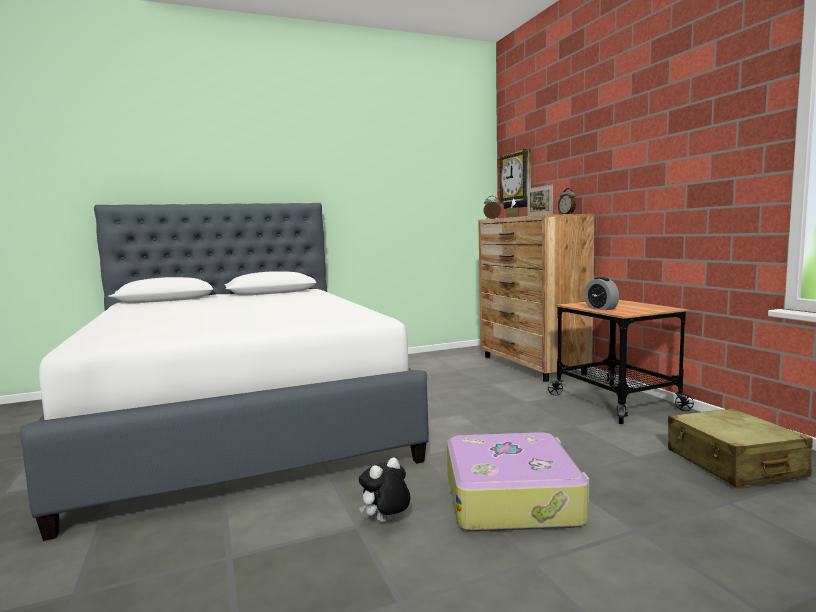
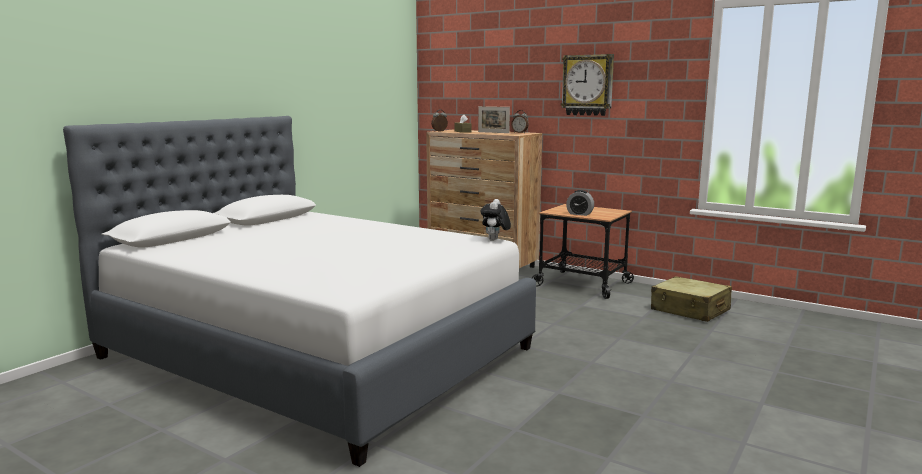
camera: 35 degrees left, 5 degrees up
plush toy [359,457,410,522] -> plush toy moved to [481,199,511,241]
suitcase [447,432,589,532] -> none
wall clock [499,149,531,209] -> wall clock moved to [561,54,614,116]

